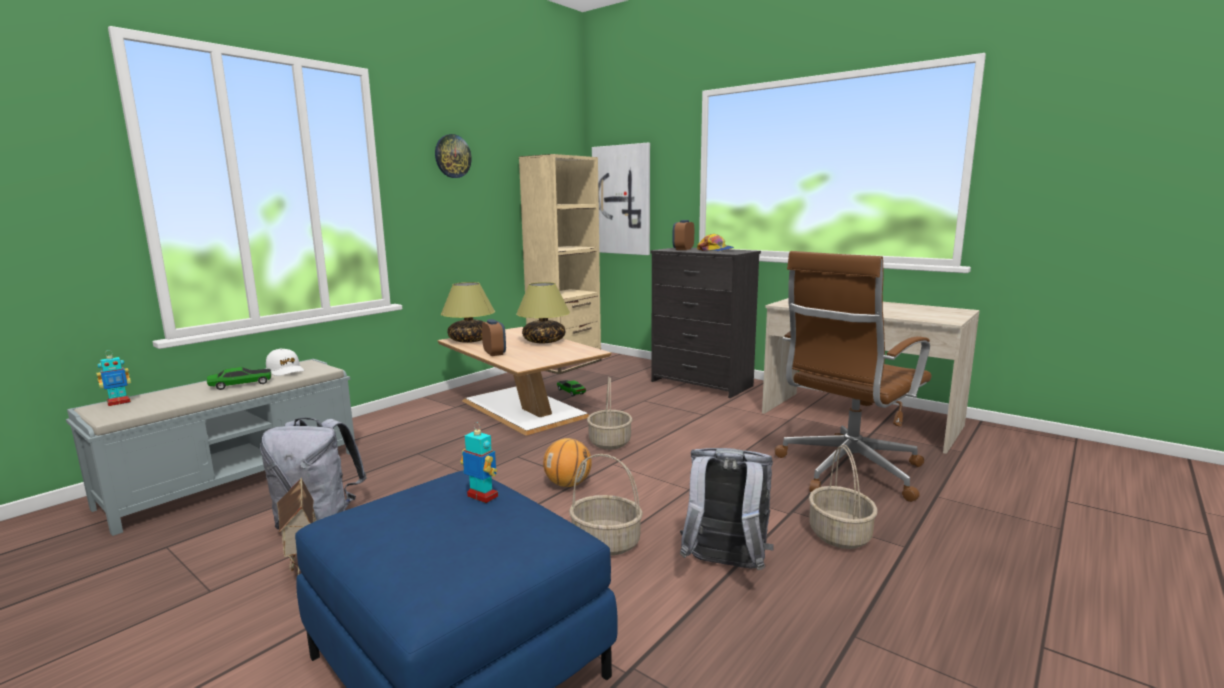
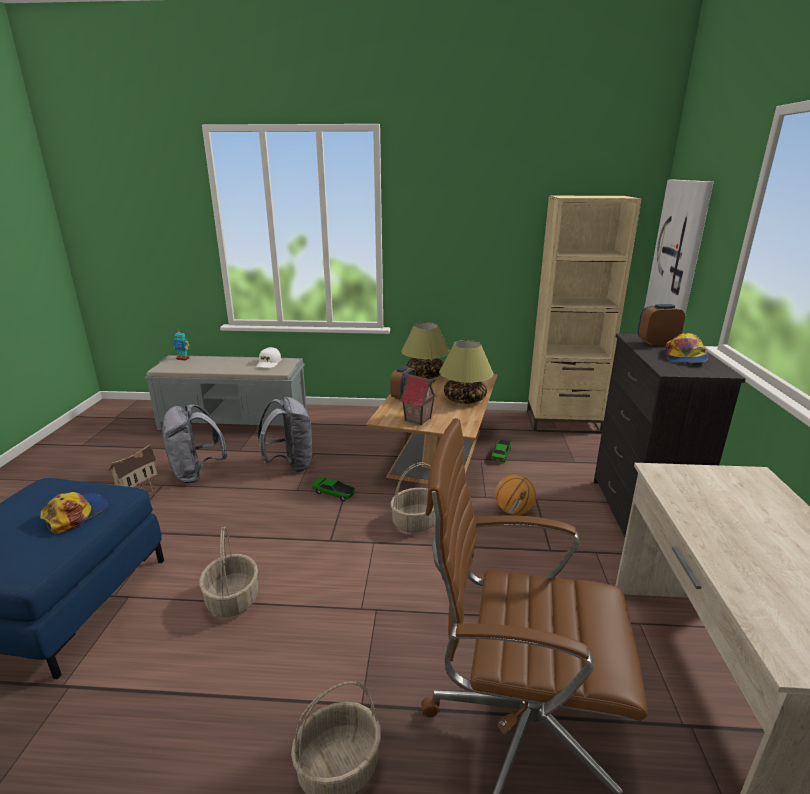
camera: 55 degrees right, 10 degrees up
toy car [207,367,271,390] -> toy car moved to [312,478,355,501]
wall clock [435,134,472,178] -> none
toy robot [460,422,499,503] -> cap [40,492,108,533]
basketball [543,438,592,487] -> basketball moved to [495,474,536,515]
grey backpack [680,448,774,570] -> grey backpack moved to [257,397,312,472]
none -> toy house [399,372,437,425]

